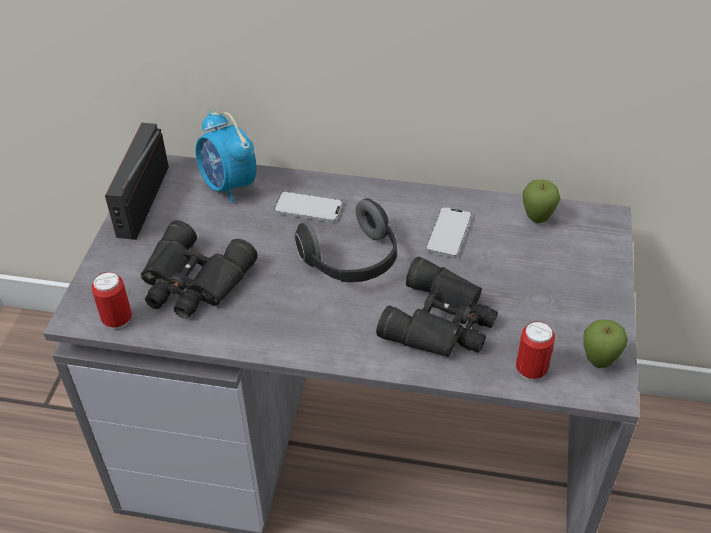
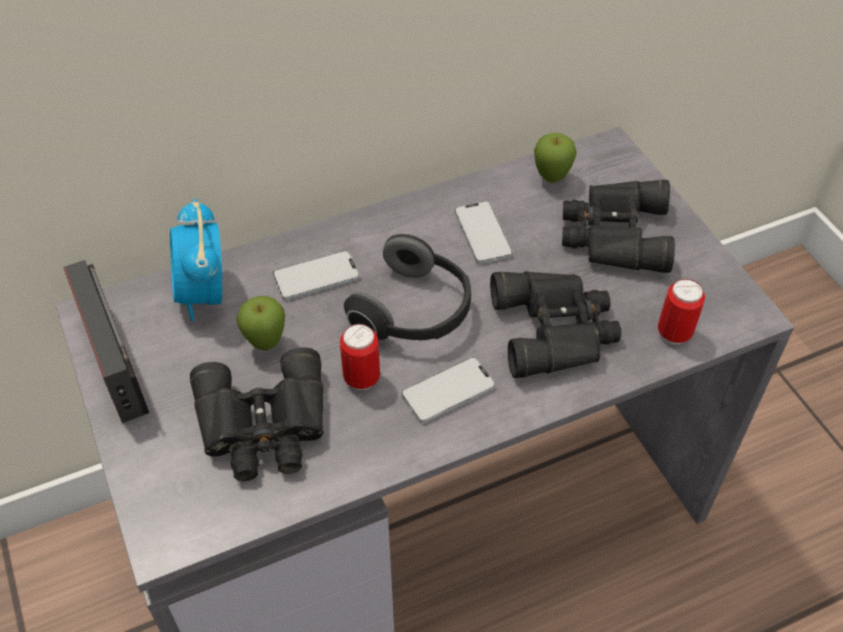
camera: 35 degrees left, 5 degrees up
can [91,272,132,329] -> can moved to [340,324,380,390]
alarm clock [196,111,257,203] -> alarm clock turned 60 degrees clockwise [170,199,222,321]
apple [583,320,628,368] -> apple moved to [236,296,285,350]
none -> phone [401,357,495,424]
none -> black binoculars [562,180,675,273]

